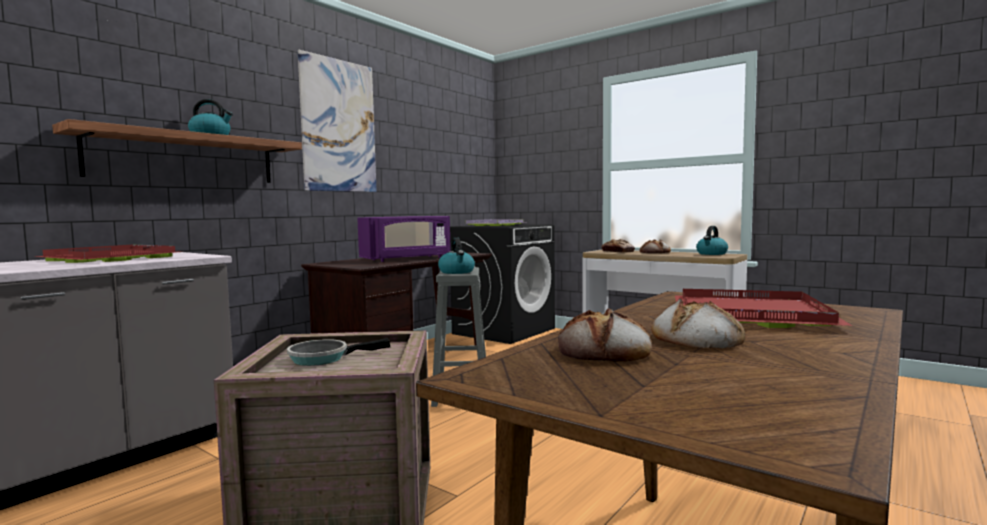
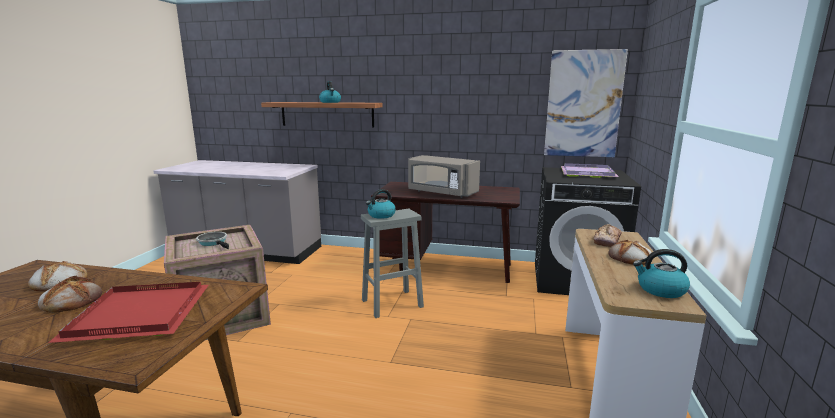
camera: 65 degrees right, 10 degrees up
red tray [35,245,177,263] -> none
picture [298,50,377,192] -> picture moved to [544,49,628,157]
purple microwave [357,216,451,262] -> grey microwave [408,155,480,198]

